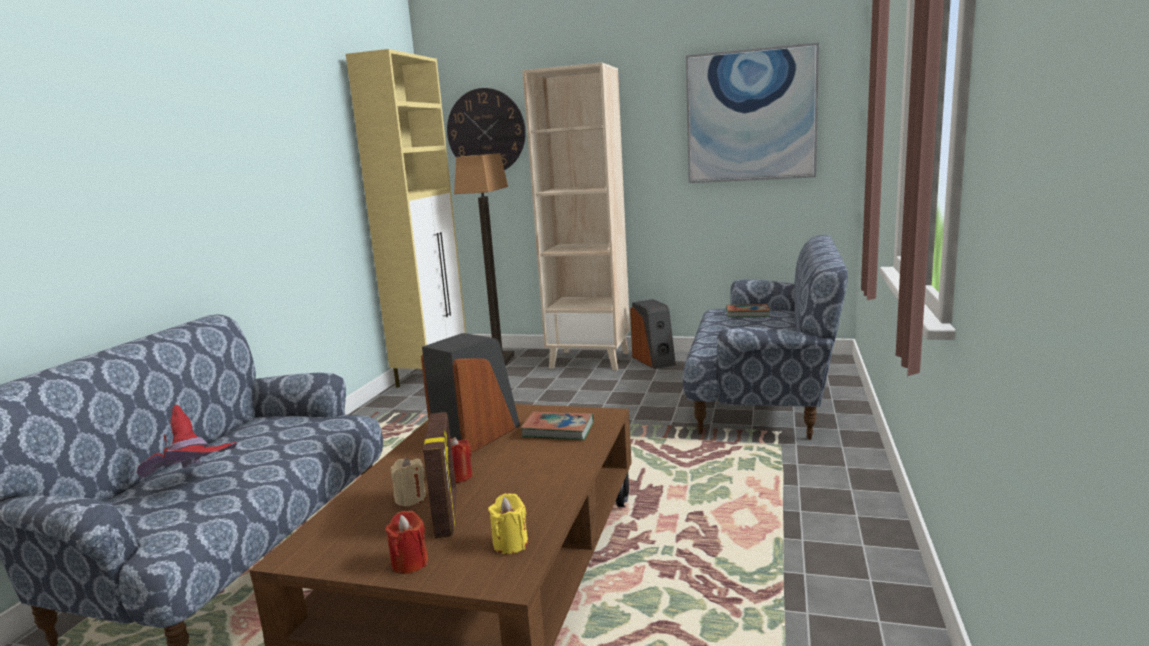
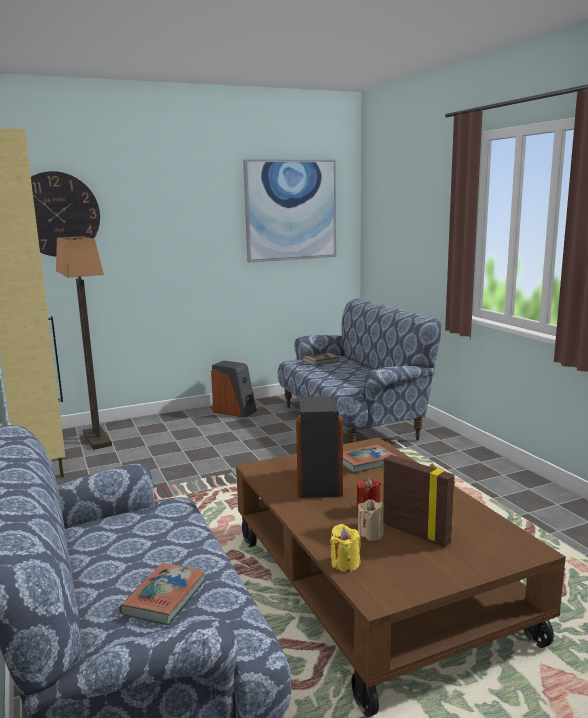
camera: 40 degrees left, 0 degrees up
red hat [137,405,237,478] -> book [119,563,206,625]
red candle [385,511,428,574] -> none
yellow candle [488,493,528,554] -> yellow candle moved to [330,524,361,572]
beige bookcase [522,62,630,371] -> none

